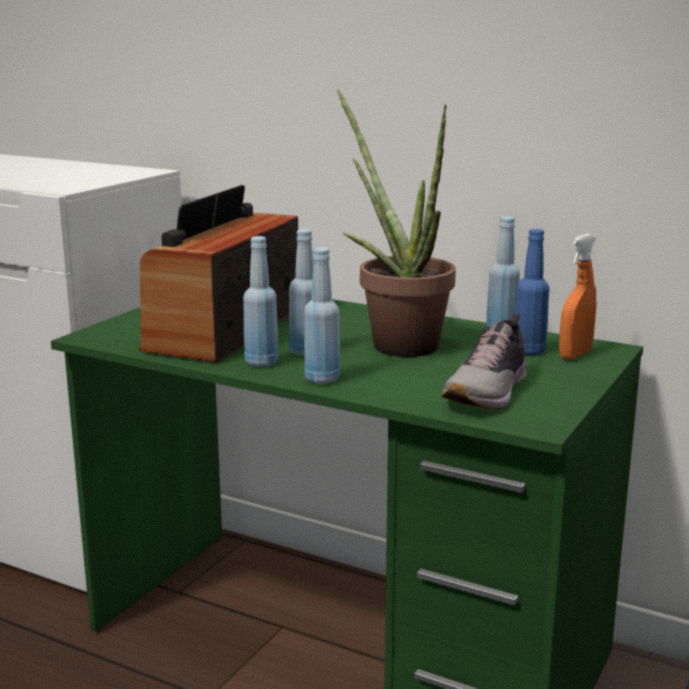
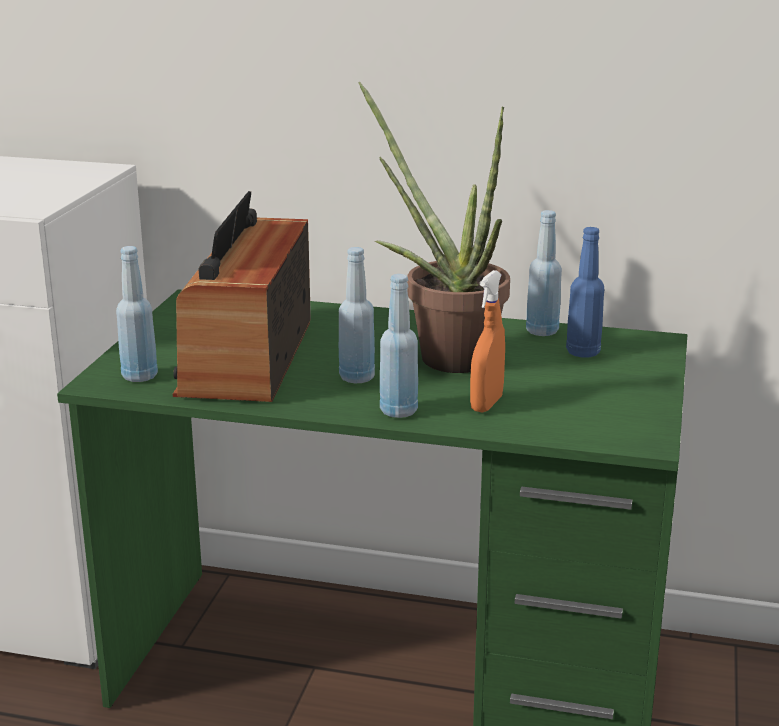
camera: 15 degrees left, 5 degrees up
blue bottle [243,236,279,367] -> blue bottle moved to [116,246,158,382]
shoe [441,314,526,410] -> none
orange spray bottle [559,234,596,360] -> orange spray bottle moved to [470,270,505,413]

